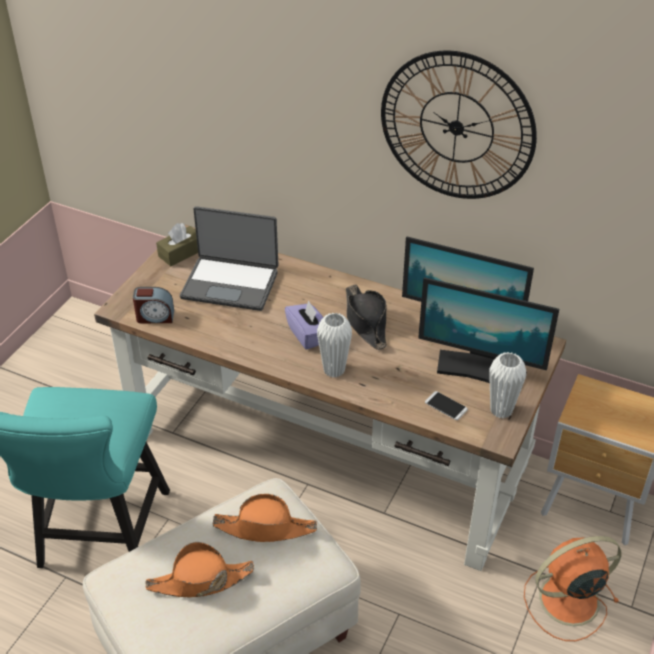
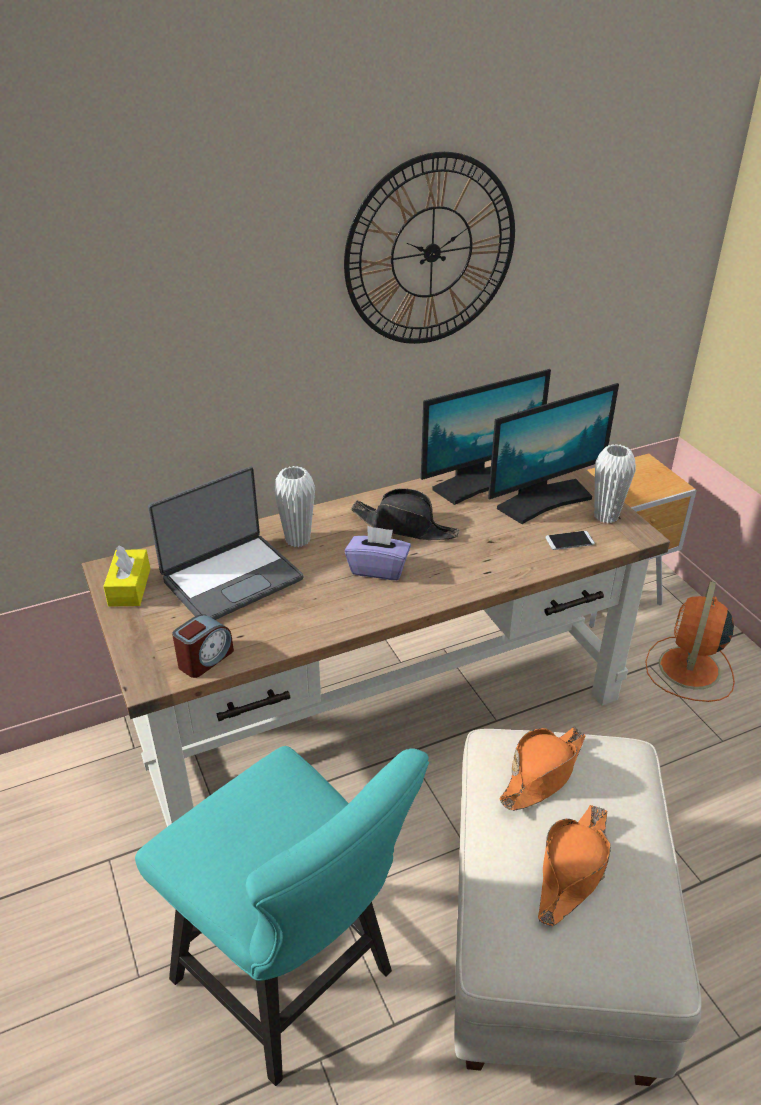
camera: 50 degrees left, 5 degrees down
brown tissue box [156,223,198,266] -> yellow tissue box [103,546,150,607]
white vase [317,313,352,378] -> white vase moved to [274,466,315,547]

